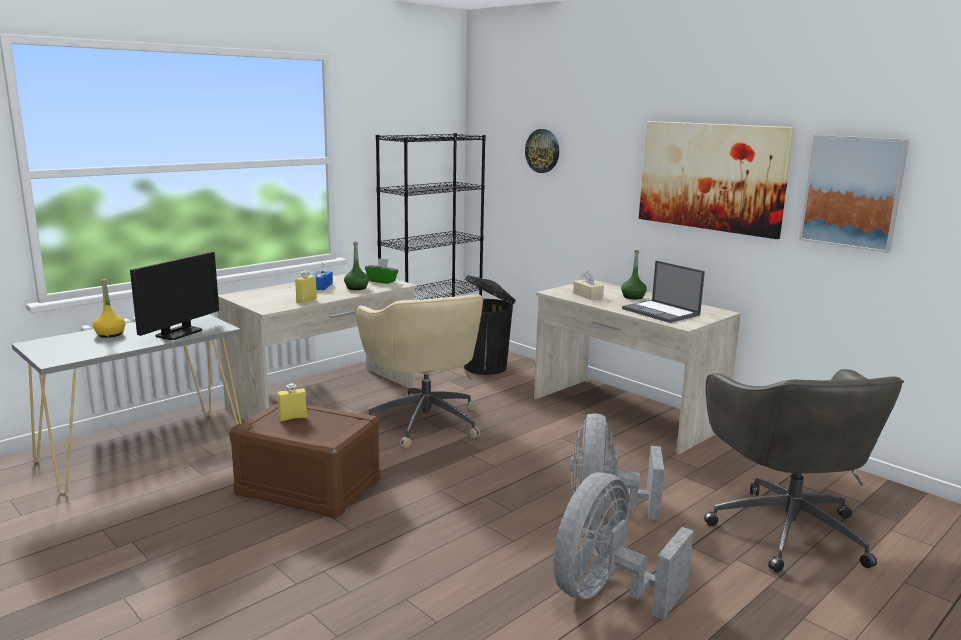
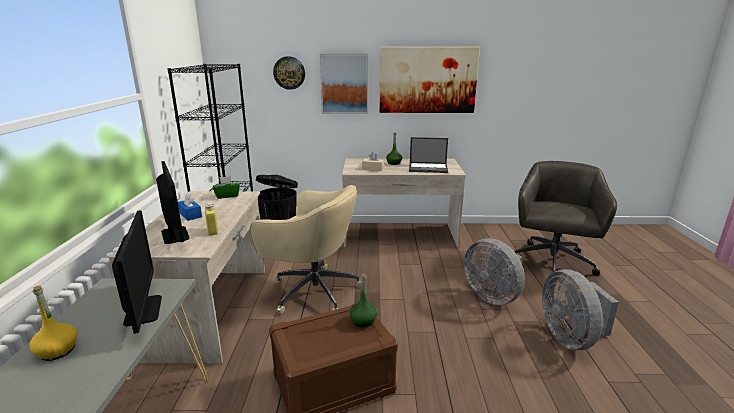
camera: 45 degrees left, 5 degrees up
yellow bottle [277,383,307,422] -> none
green bottle [344,241,369,290] -> green bottle moved to [349,274,377,327]
grey office chair [704,369,904,573] -> grey office chair turned 105 degrees counterclockwise [514,161,617,276]
picture [799,135,910,253] -> picture moved to [320,54,368,114]
none -> monitor [156,161,190,244]

